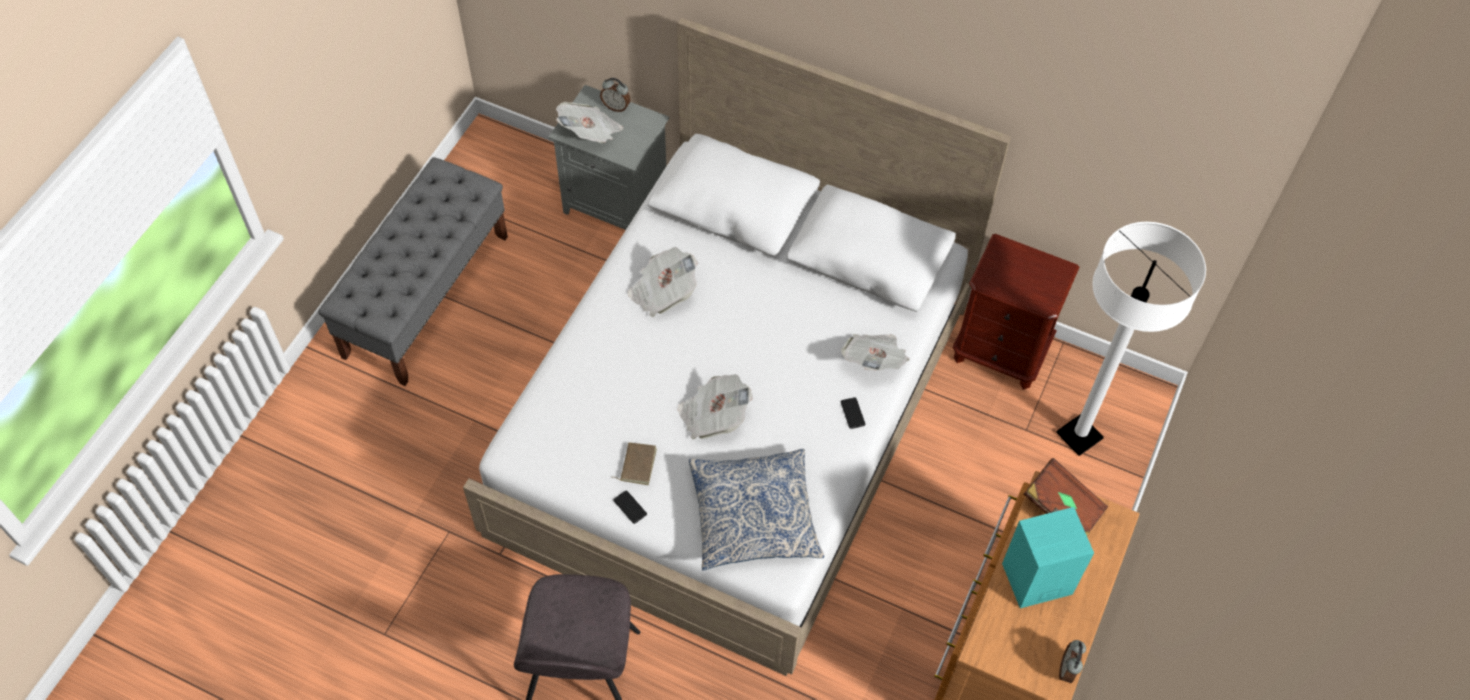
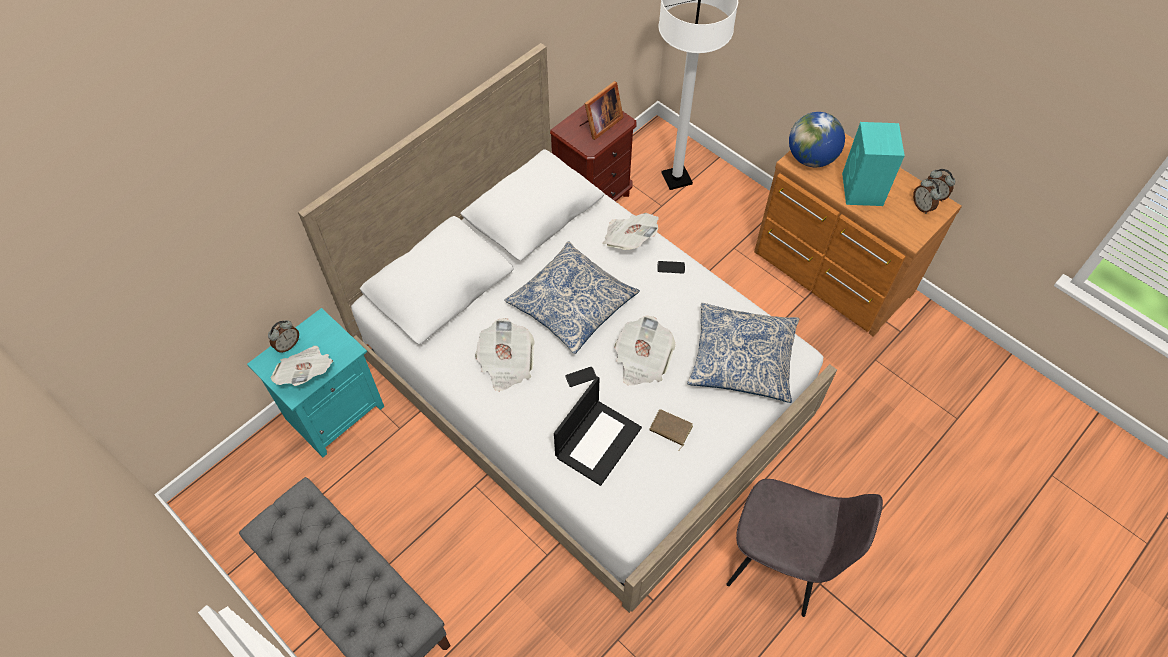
camera: 70 degrees left, 0 degrees up
grey nightstand [548,85,669,230] -> turquoise nightstand [247,308,384,457]
phone [613,491,647,524] -> phone moved to [565,367,597,387]
brown book [1024,458,1108,536] -> globe [789,112,845,167]
none -> pillow [504,241,640,354]
none -> laptop [554,376,642,486]
none -> picture frame [580,81,624,140]
none -> alarm clock [913,179,941,214]

